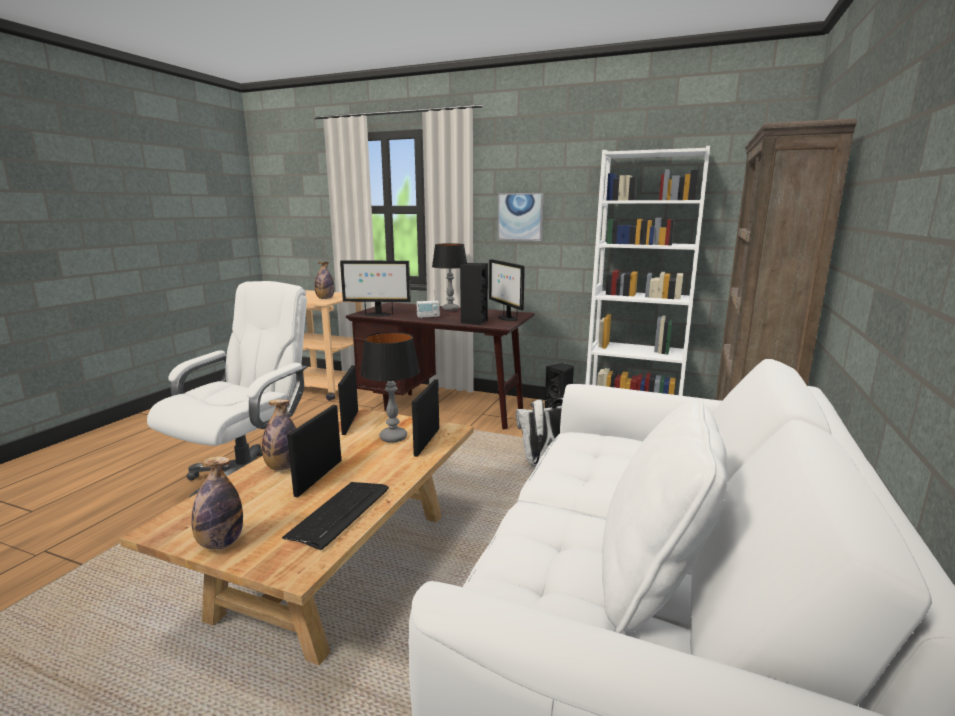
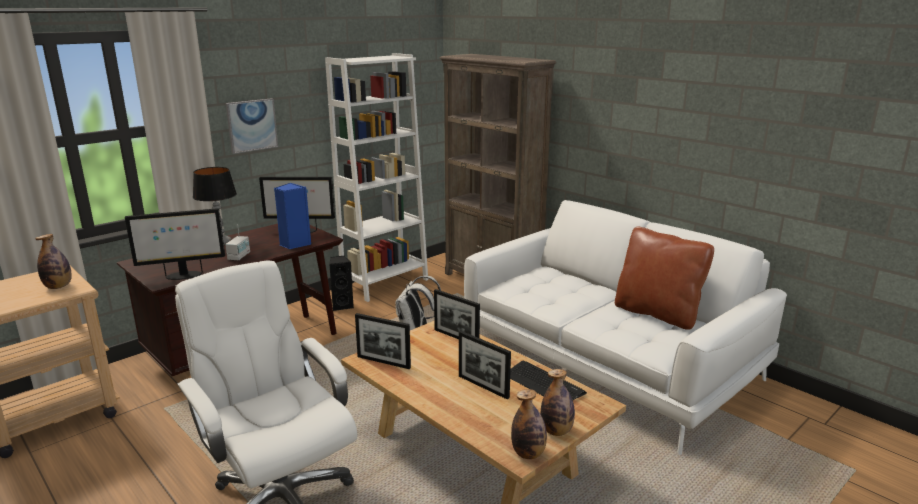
camera: 65 degrees left, 5 degrees up
bottle [262,399,296,470] -> bottle moved to [511,389,547,459]
monitor [340,260,411,316] -> monitor turned 45 degrees clockwise [125,208,225,280]
table lamp [360,332,420,443] -> none
black speaker [460,263,488,325] -> blue speaker [274,183,311,249]
white pillow [602,399,727,633] -> brown pillow [615,227,714,330]

